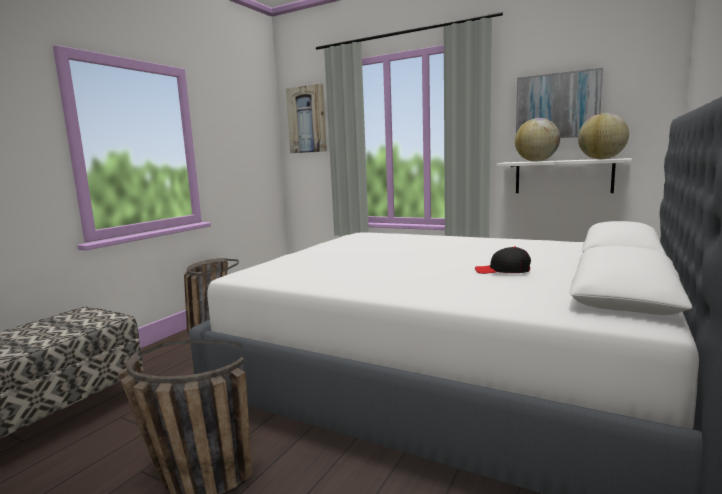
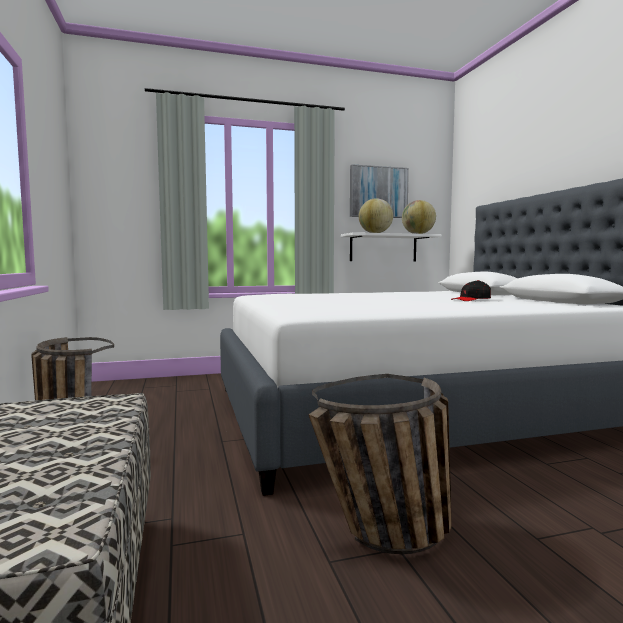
camera: 45 degrees left, 5 degrees down
picture [286,84,327,153] -> none

